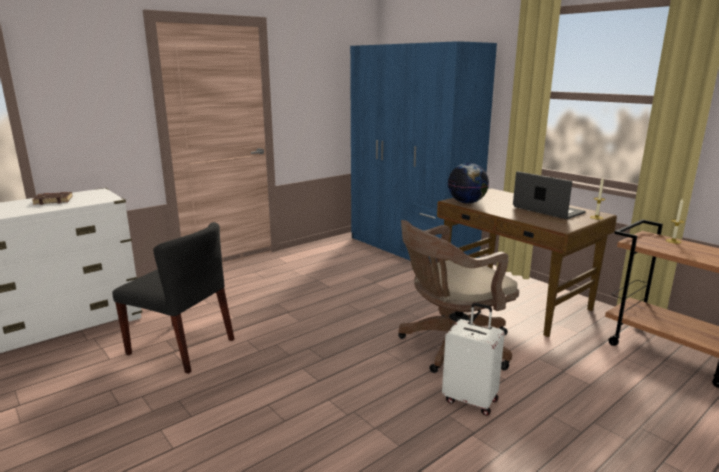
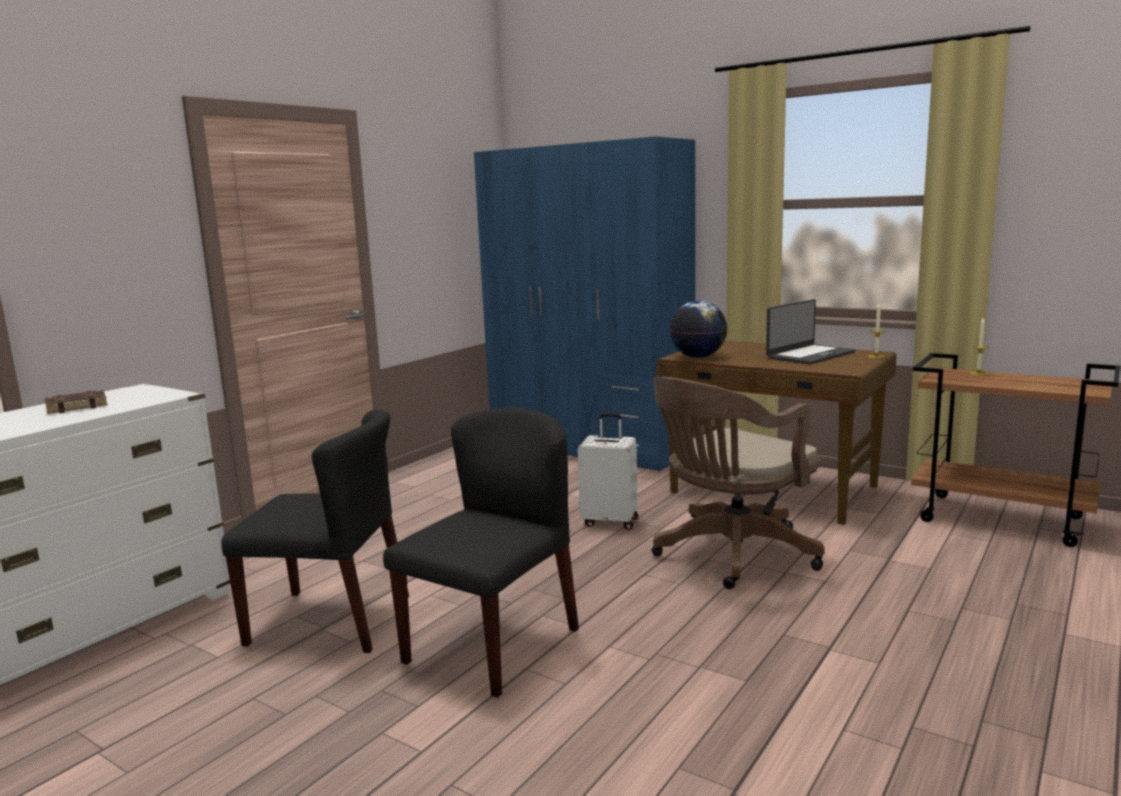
camera: 15 degrees left, 5 degrees down
white suitcase [442,303,505,416] -> white suitcase moved to [578,413,638,530]
laptop [513,171,586,219] -> laptop turned 105 degrees clockwise [766,299,855,365]
none -> black chair [383,407,579,698]

